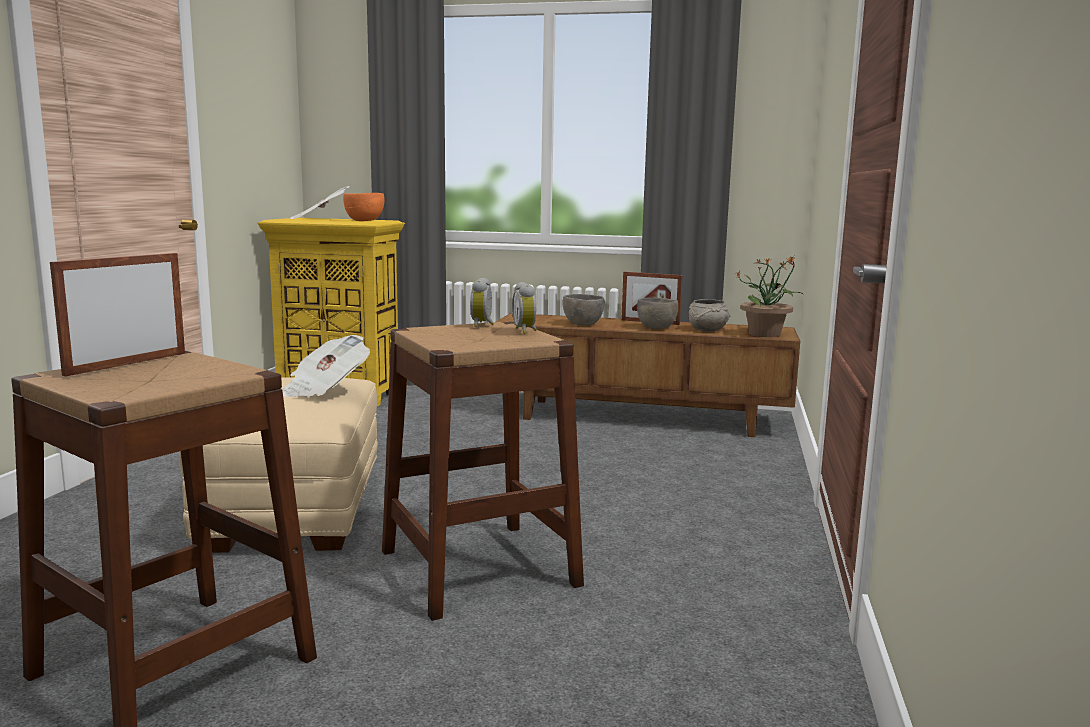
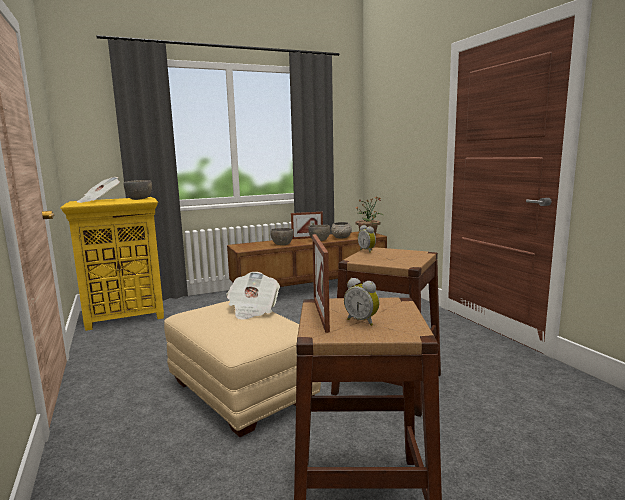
camera: 35 degrees left, 0 degrees up
orange bowl [343,193,385,221] -> grey bowl [123,180,152,200]
alarm clock [512,282,537,334] -> alarm clock moved to [344,278,379,326]

